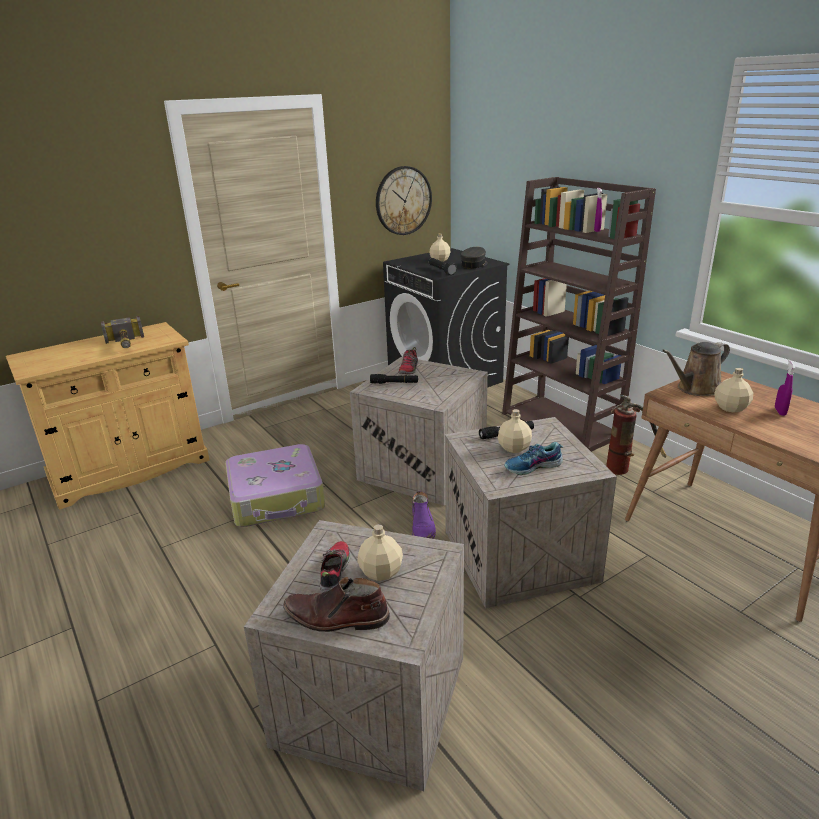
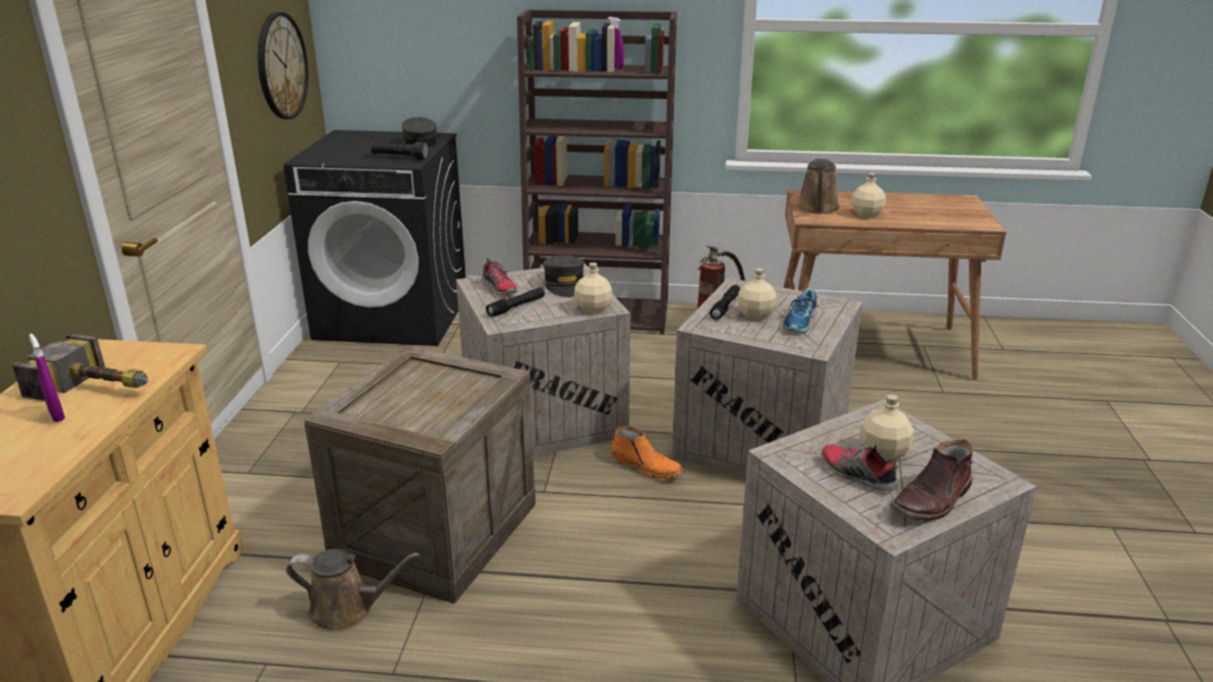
camera: 50 degrees left, 0 degrees up
suitcase [225,444,325,527] -> crate [304,346,536,604]
purple boot [412,491,436,539] -> orange boot [610,426,684,479]
beige bottle [430,233,450,262] -> beige bottle moved to [574,262,613,313]
purple spray bottle [775,360,796,416] -> purple spray bottle moved to [29,334,65,422]
none -> brown watering can [286,549,420,632]
none -> grey cap [543,255,584,297]

